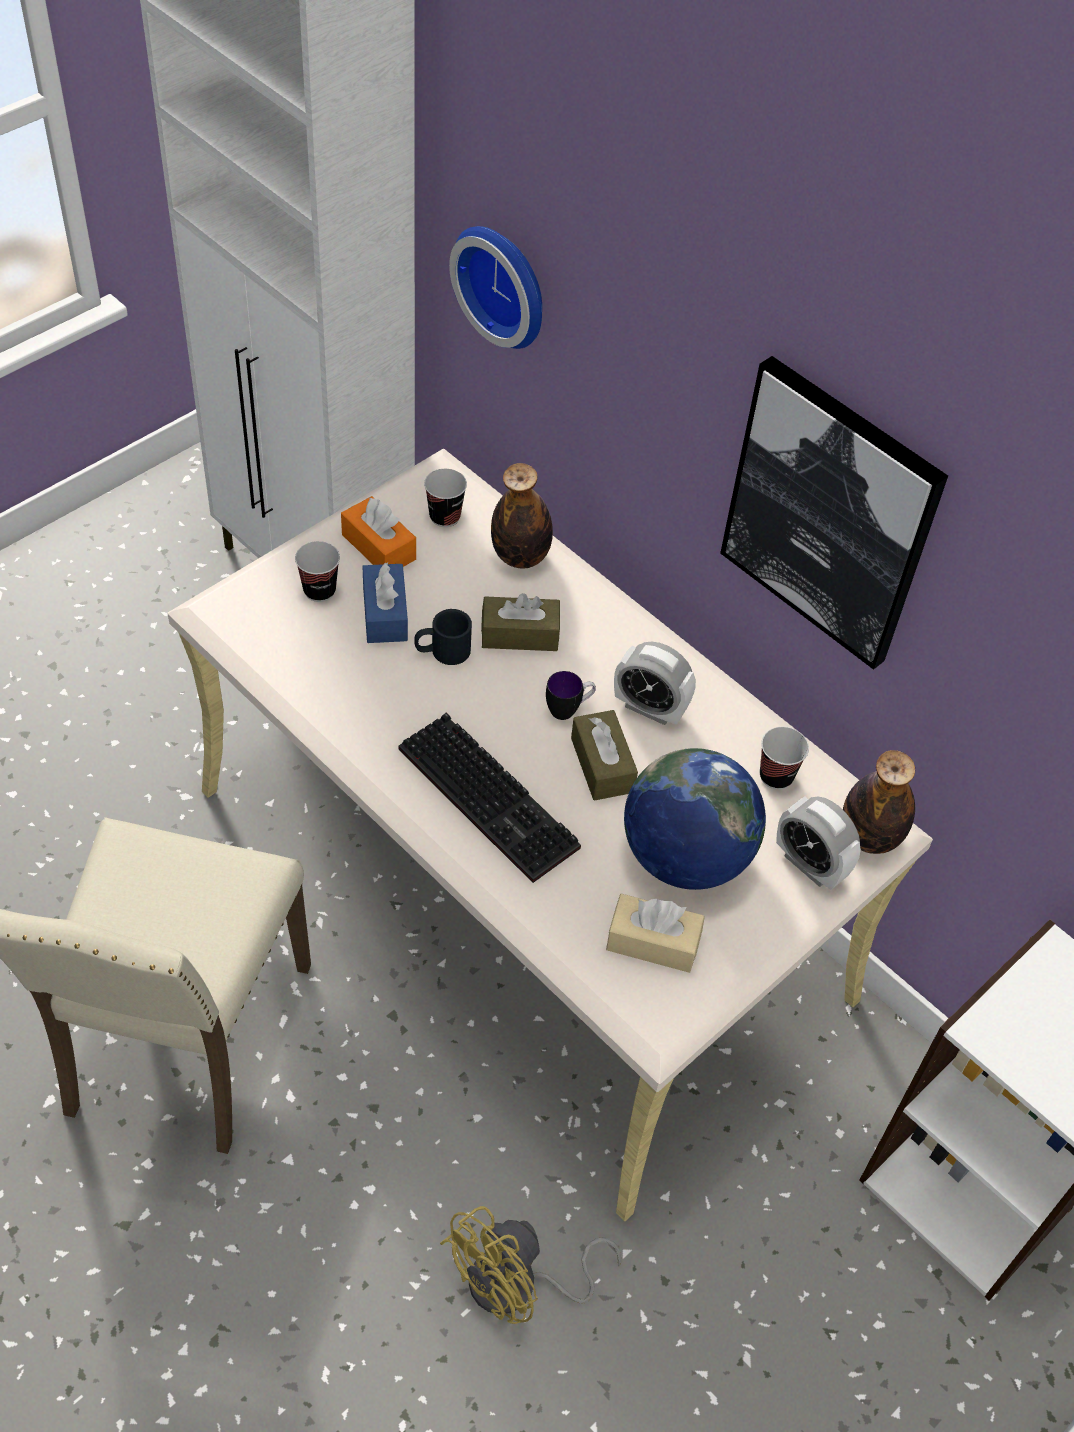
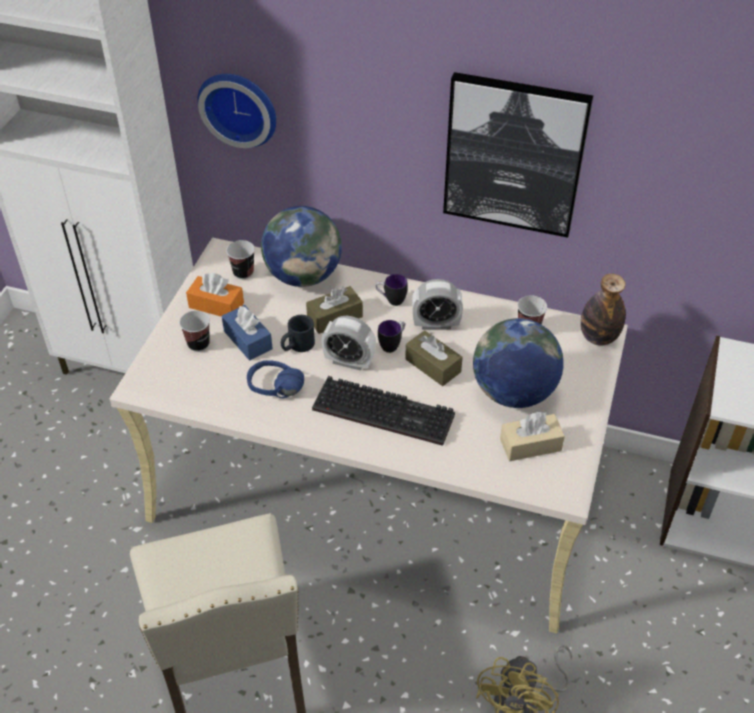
camera: 25 degrees left, 5 degrees down
bottle [491,463,553,569] -> globe [261,206,342,287]
alarm clock [776,796,861,890] -> alarm clock moved to [321,316,376,371]
none -> blue headphones [247,360,304,398]
none -> mug [376,274,408,306]

